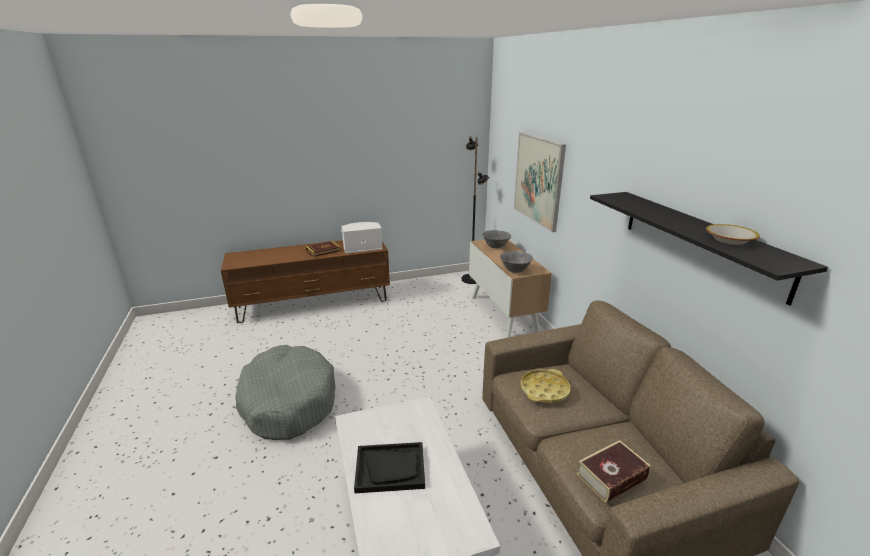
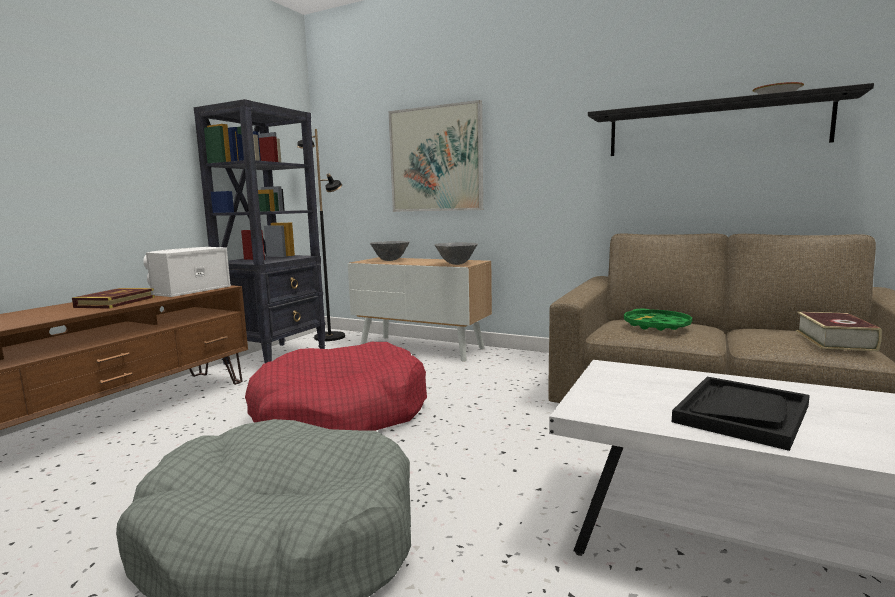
camera: 45 degrees left, 15 degrees down
yellow tray [520,369,570,403] -> green tray [624,309,692,331]
none -> black bookcase [194,99,326,365]
none -> red dog bed [245,341,427,431]

